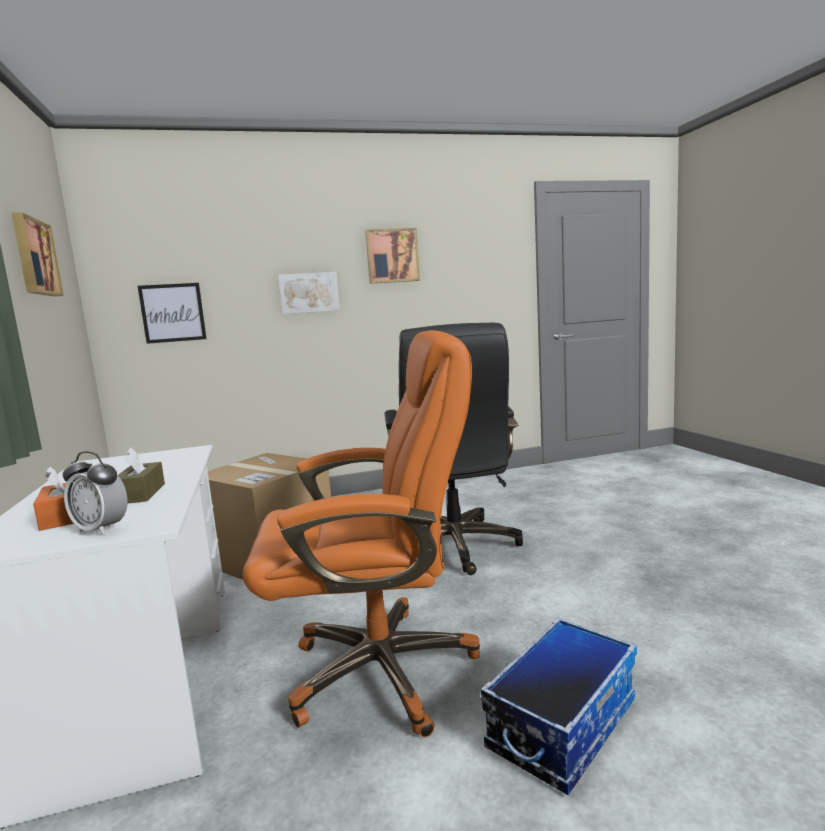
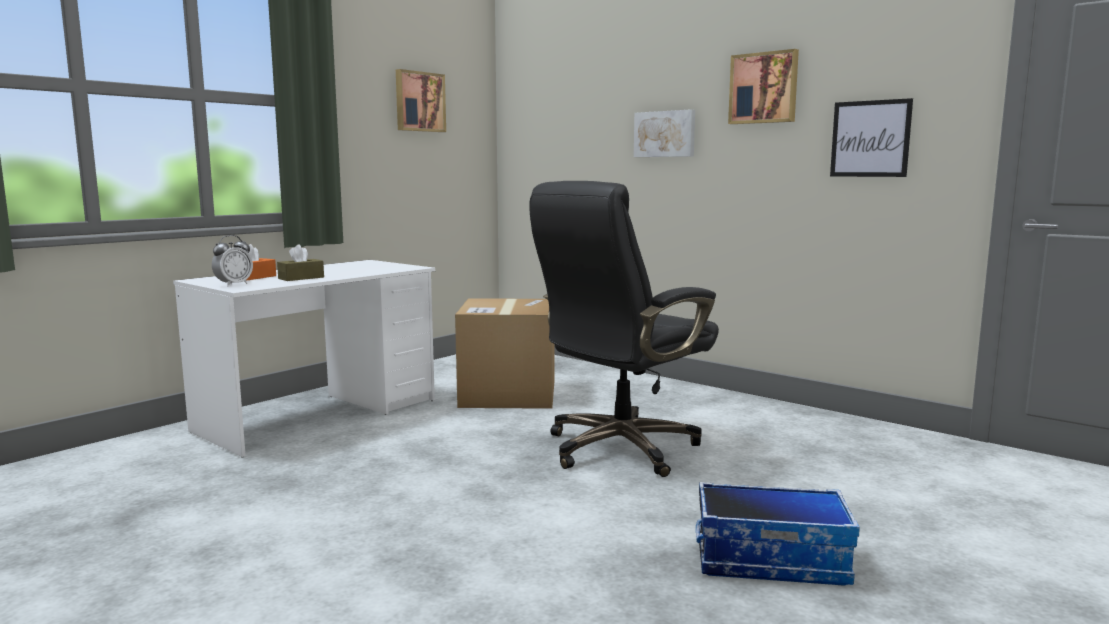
camera: 55 degrees right, 0 degrees up
alarm clock [63,451,127,535] -> alarm clock turned 135 degrees counterclockwise [212,235,253,286]
picture [138,283,207,344] -> picture moved to [830,98,913,177]
orange office chair [243,330,480,737] -> none
storage box [480,617,637,795] -> storage box moved to [696,482,860,586]

